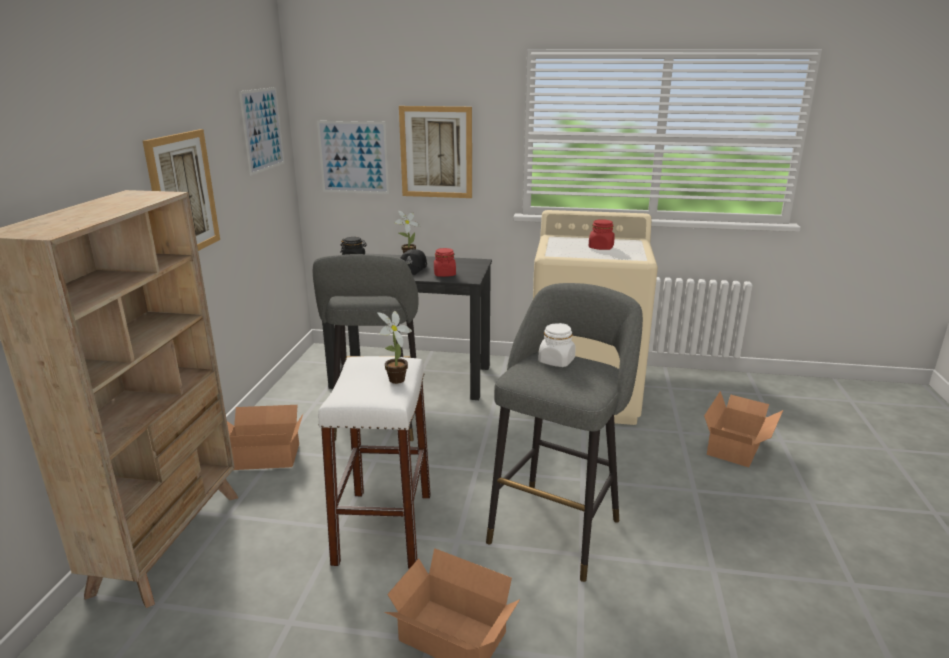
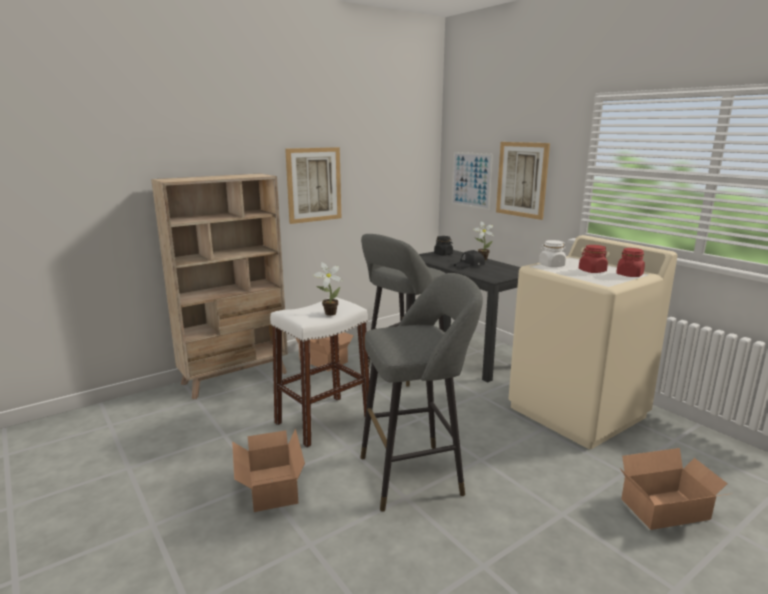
camera: 45 degrees right, 5 degrees down
picture [239,87,284,176] -> none
red jar [434,248,456,277] -> red jar moved to [616,248,645,277]
white jar [538,323,576,367] -> white jar moved to [539,240,566,267]

